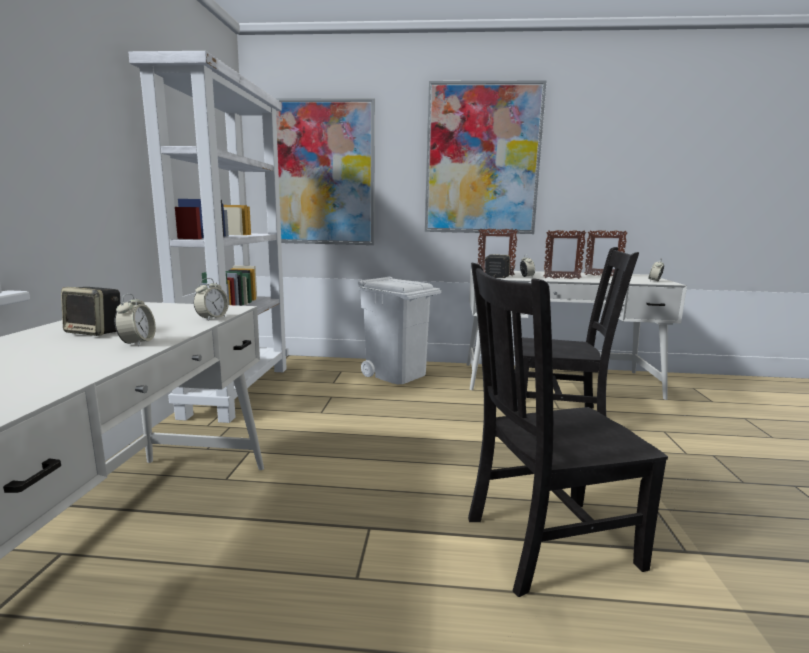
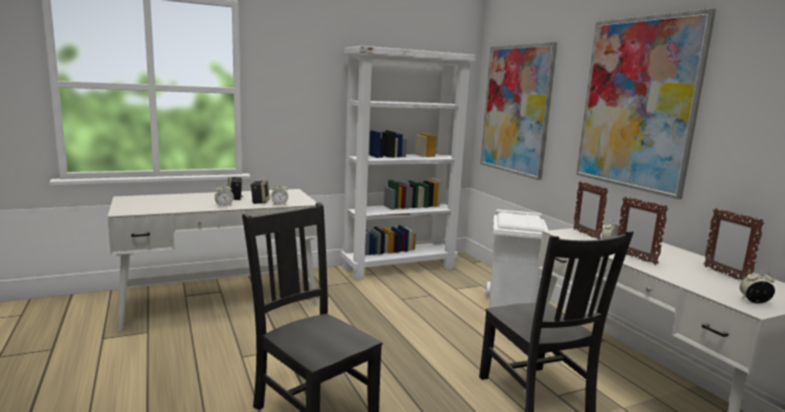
camera: 60 degrees right, 0 degrees up
speaker [484,254,510,278] -> speaker moved to [250,180,270,204]

